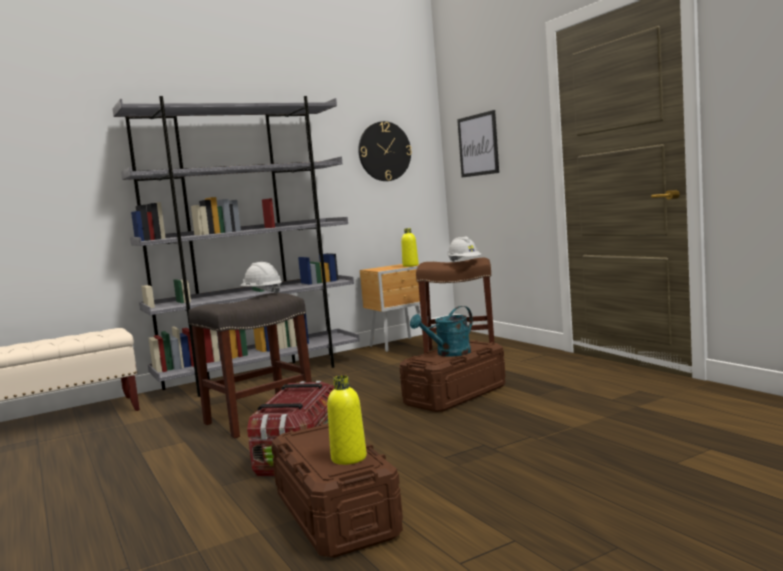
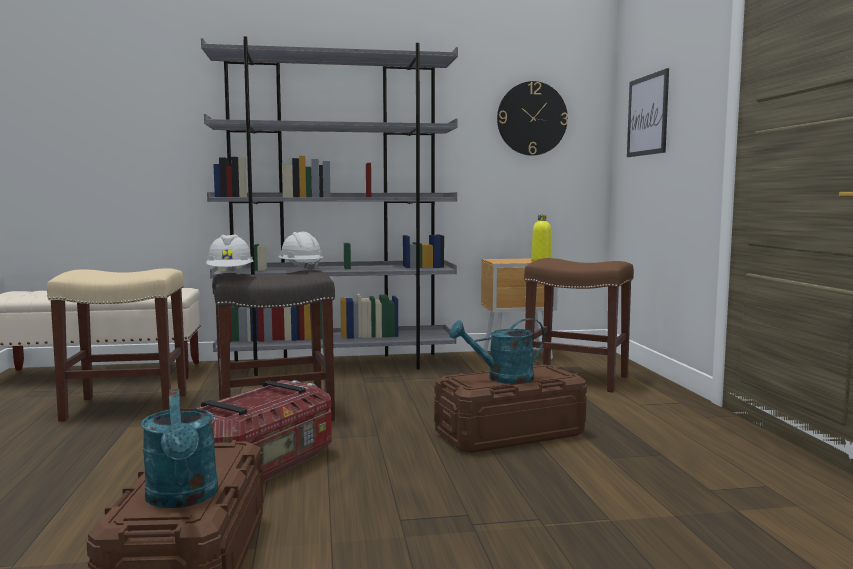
camera: 20 degrees right, 0 degrees up
yellow bottle [327,375,367,465] -> turquoise watering can [141,389,218,508]
white hard hat [447,236,481,262] -> white hard hat moved to [206,235,254,272]
none -> beige stool [47,268,187,421]

